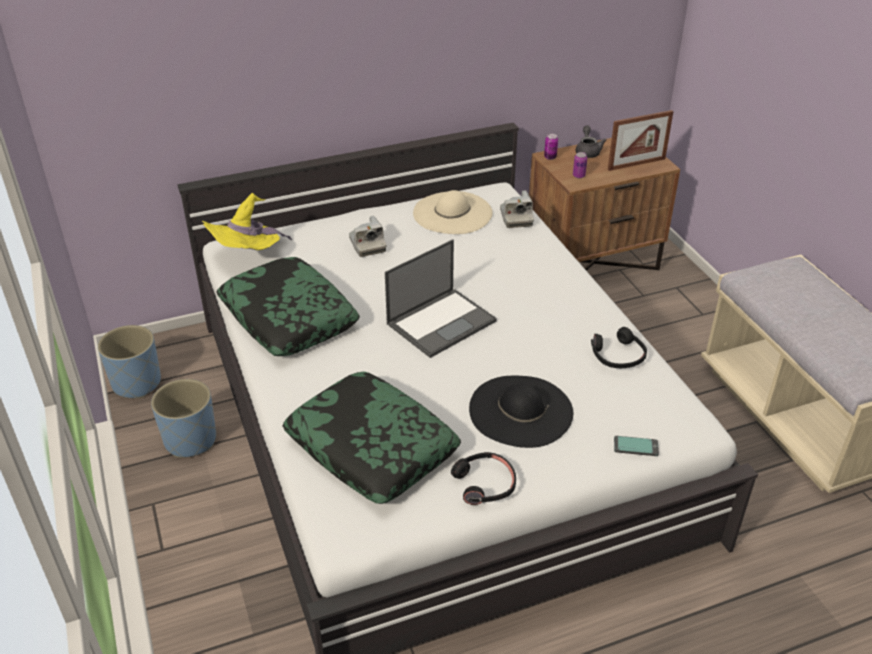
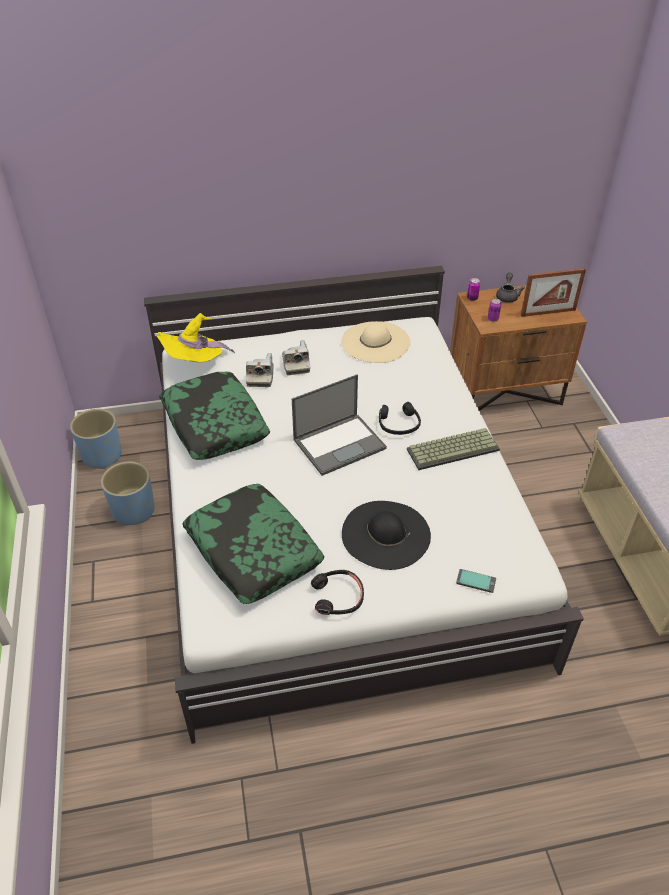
camera: 10 degrees right, 5 degrees up
camera [500,190,534,228] -> camera moved to [246,353,274,387]
black headphones [591,327,647,368] -> black headphones moved to [379,402,421,435]
none -> keyboard [407,428,500,470]

